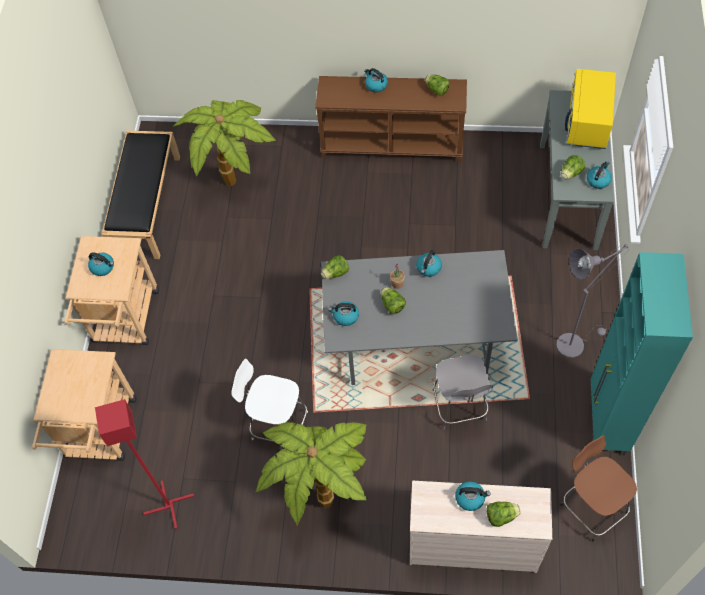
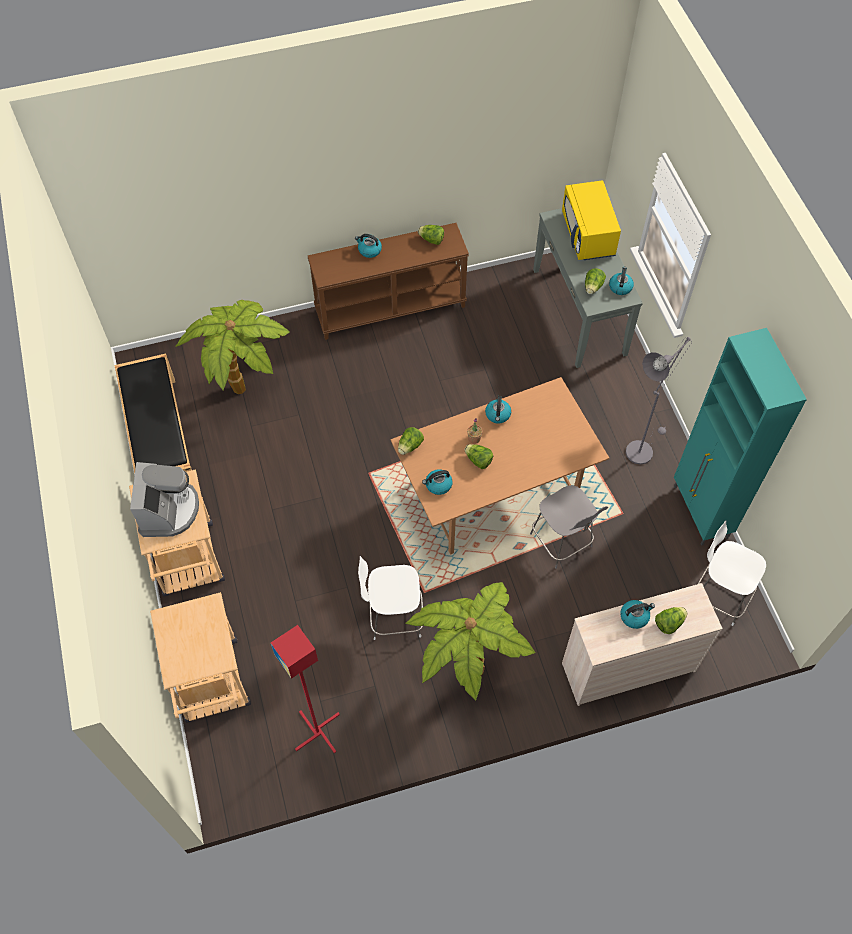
camera: 25 degrees left, 0 degrees up
kettle [88,253,114,276] -> coffee machine [130,462,199,537]
grey dining table [321,250,518,385] -> brown dining table [391,377,609,555]
brown stool [560,435,637,542] -> white chair [698,520,766,626]

